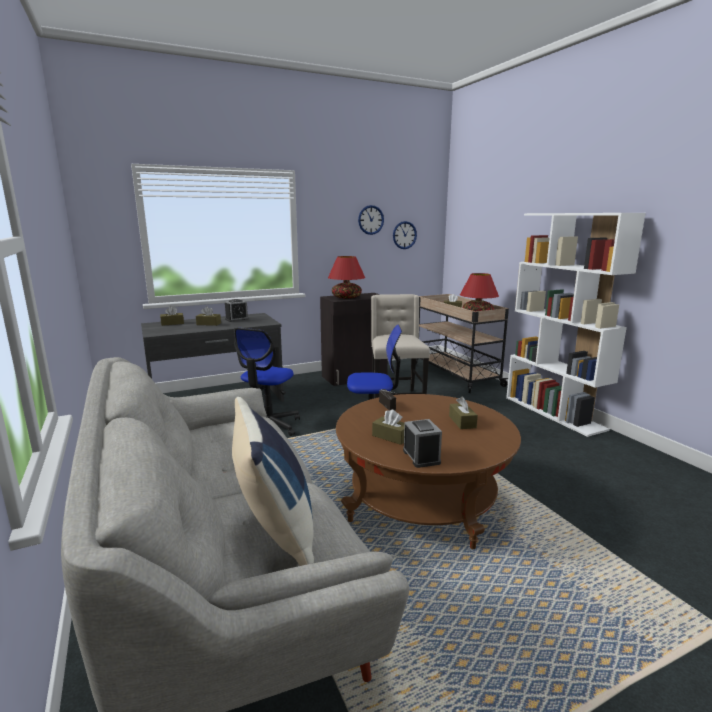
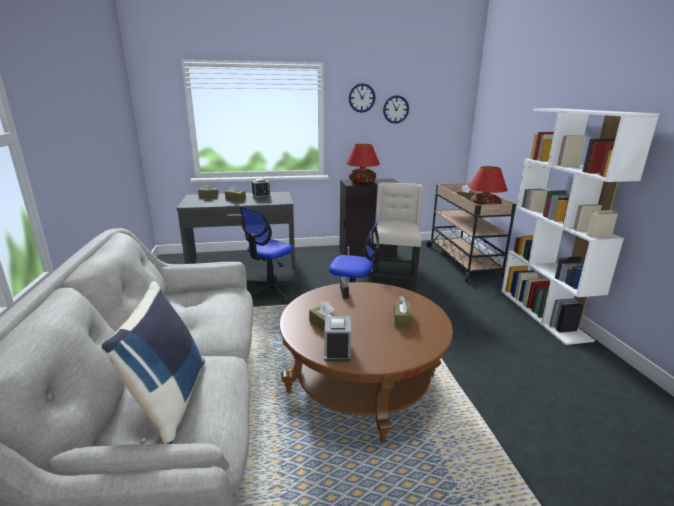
camera: 15 degrees right, 5 degrees up
wall clock [393,221,417,249] -> wall clock moved to [349,83,375,113]

